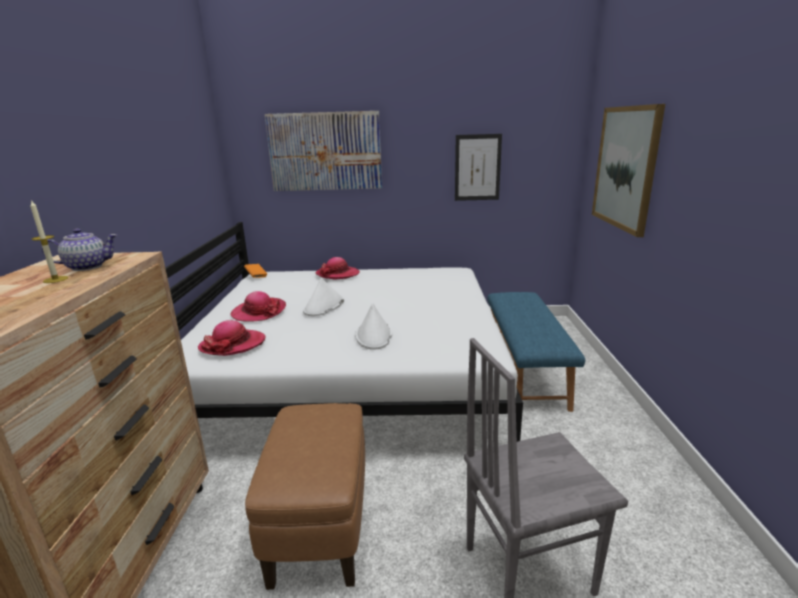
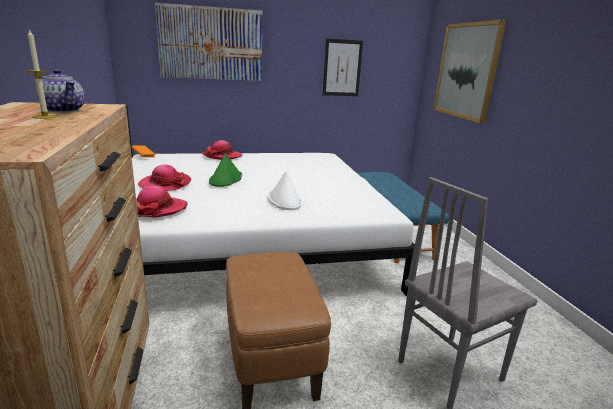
camera: 15 degrees left, 0 degrees up
teapot [42,228,117,271] -> teapot turned 75 degrees clockwise [36,69,85,113]
white hat [303,278,344,316] -> green hat [209,153,242,187]

